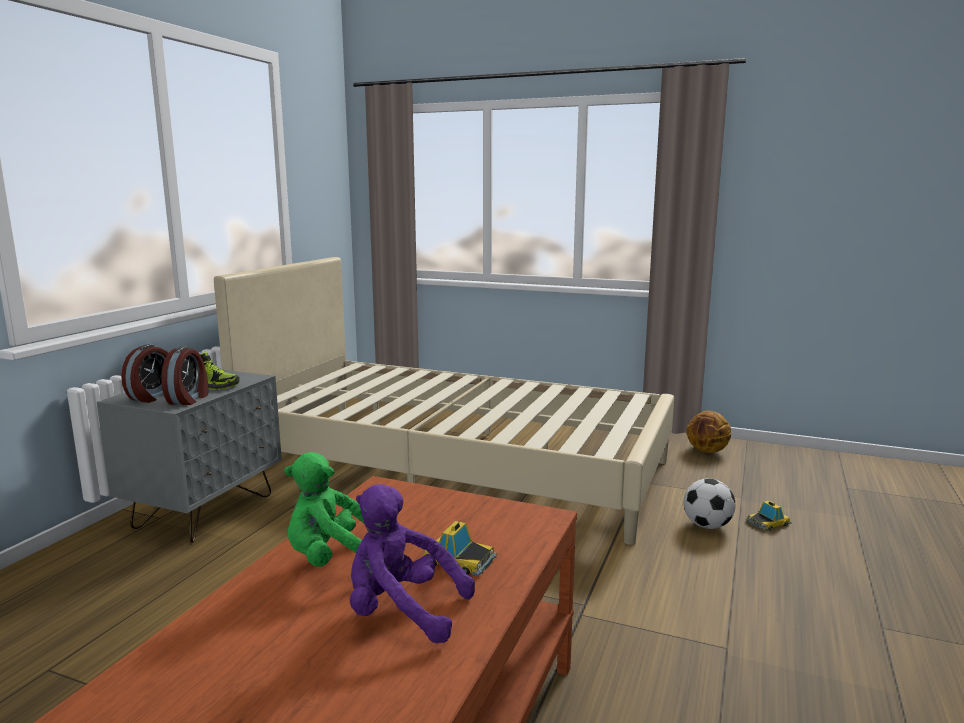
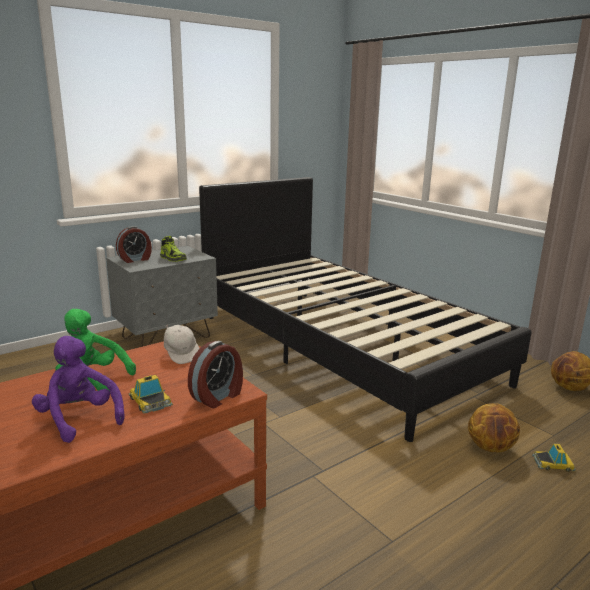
camera: 30 degrees right, 5 degrees up
alarm clock [161,346,208,405] -> alarm clock moved to [188,341,243,408]
beige bed [214,257,674,545] -> black bed [199,177,532,442]
football [684,478,736,529] -> basketball [468,403,520,452]
none -> white cap [164,324,200,364]

